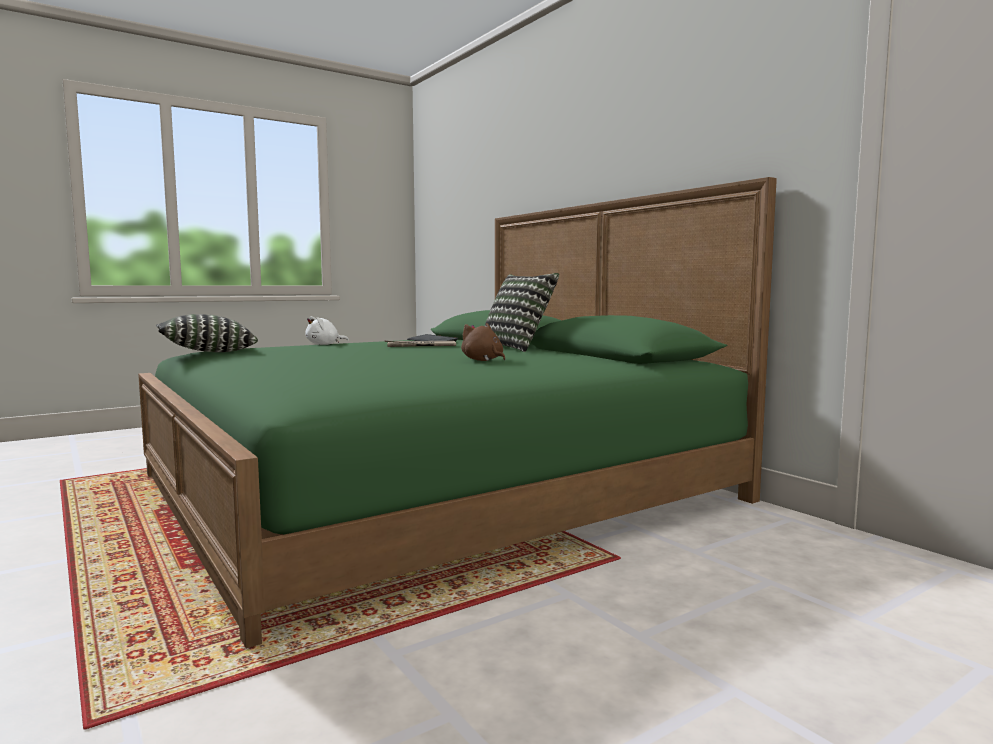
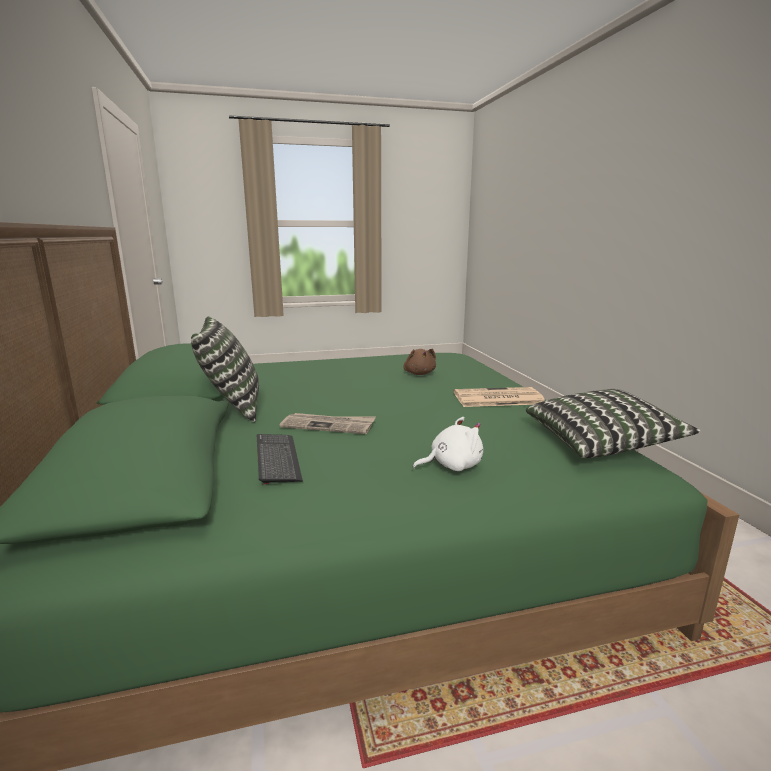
camera: 160 degrees left, 10 degrees up
brown plush toy [461,323,505,361] -> brown plush toy moved to [403,349,436,375]
none -> newspaper [454,387,545,407]

